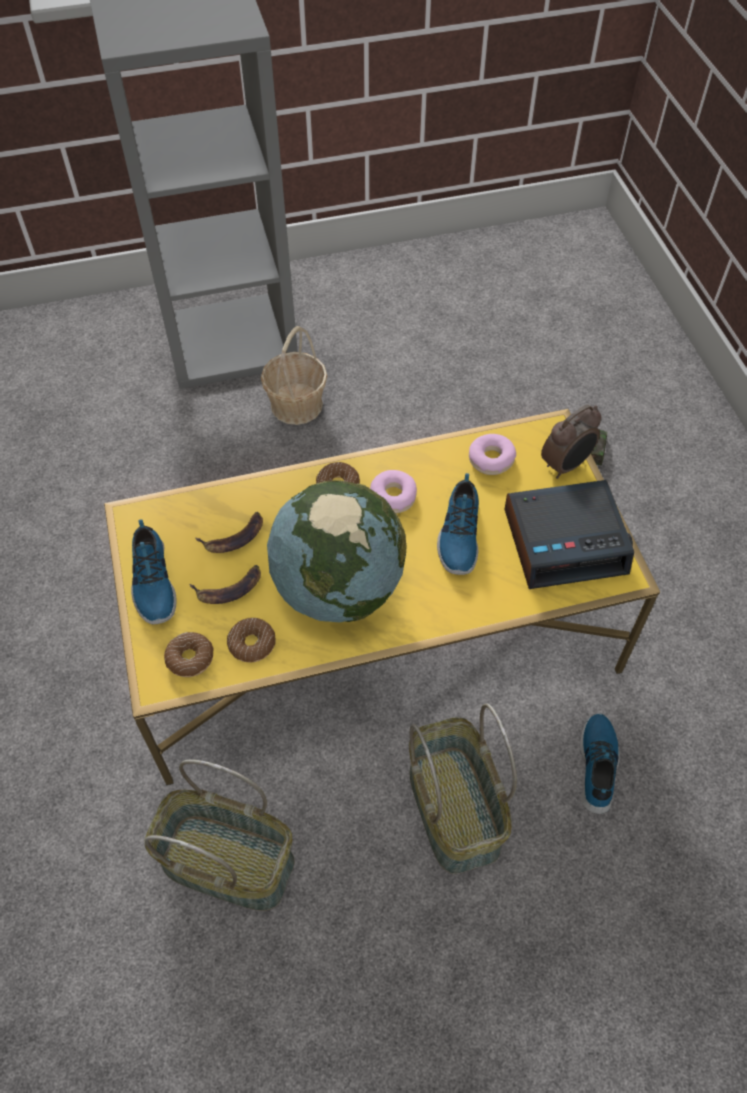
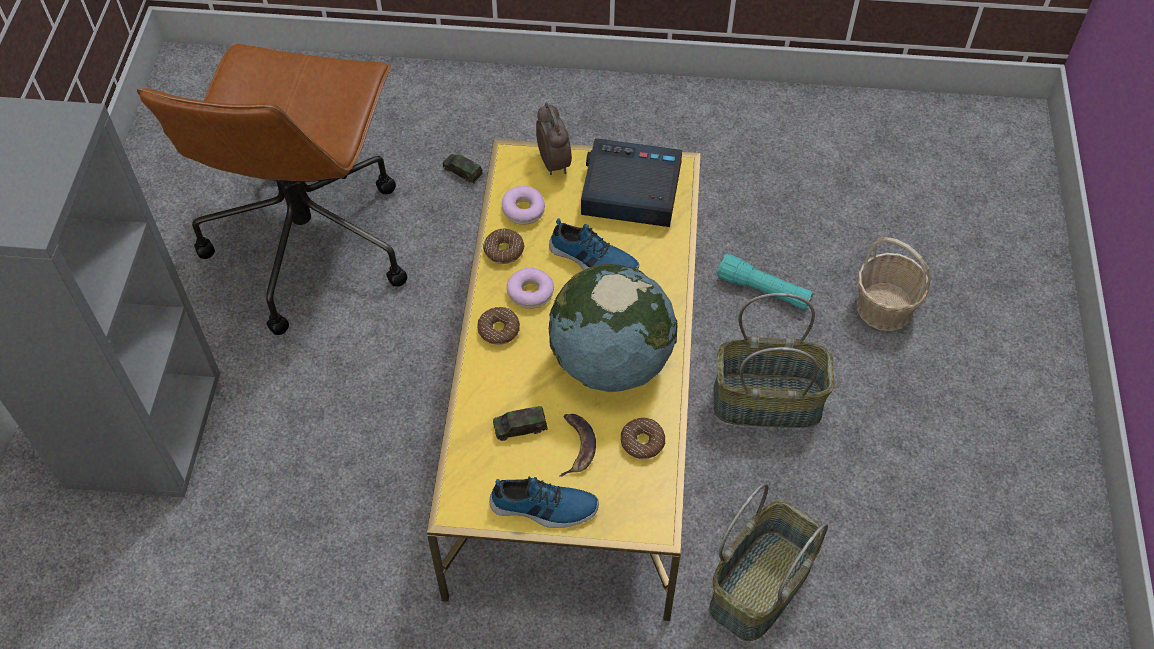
camera: 70 degrees left, 0 degrees up
donut [164,632,214,677] -> donut moved to [483,229,524,264]
banana [196,512,263,553] -> toy car [493,406,548,441]
basket [261,326,327,425] -> basket moved to [857,237,931,331]
alarm clock [504,480,634,589] -> alarm clock turned 90 degrees counterclockwise [581,138,682,227]
shoe [580,714,620,814] -> turquoise flashlight [717,254,813,310]
none -> brown office chair [137,44,407,335]

